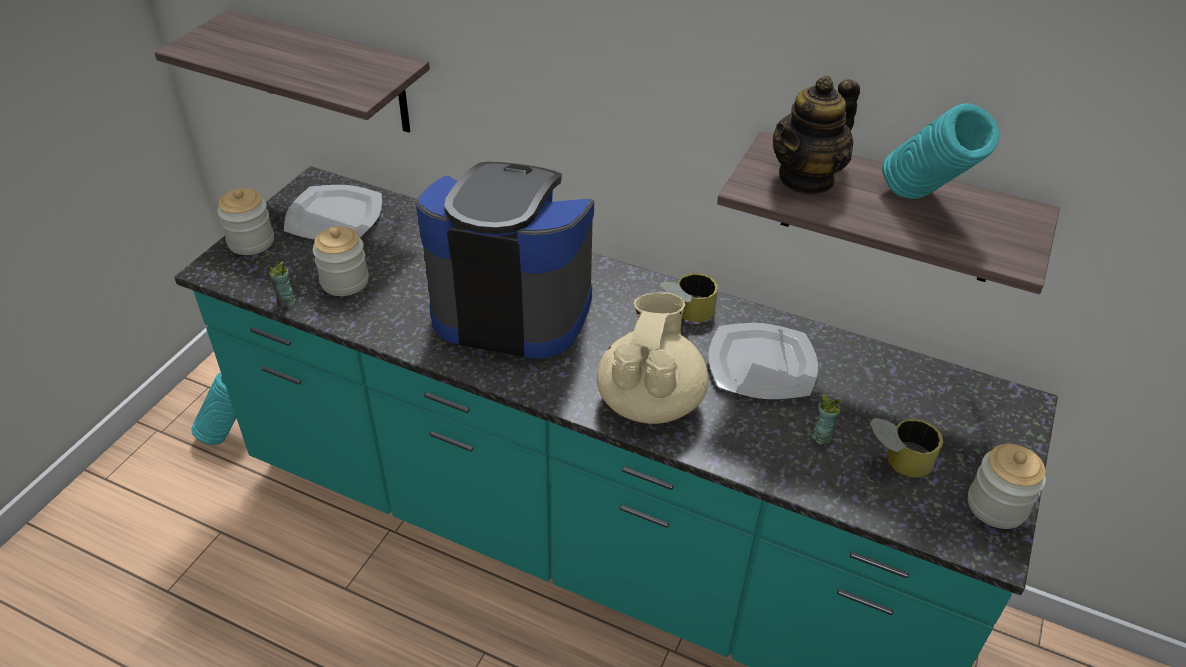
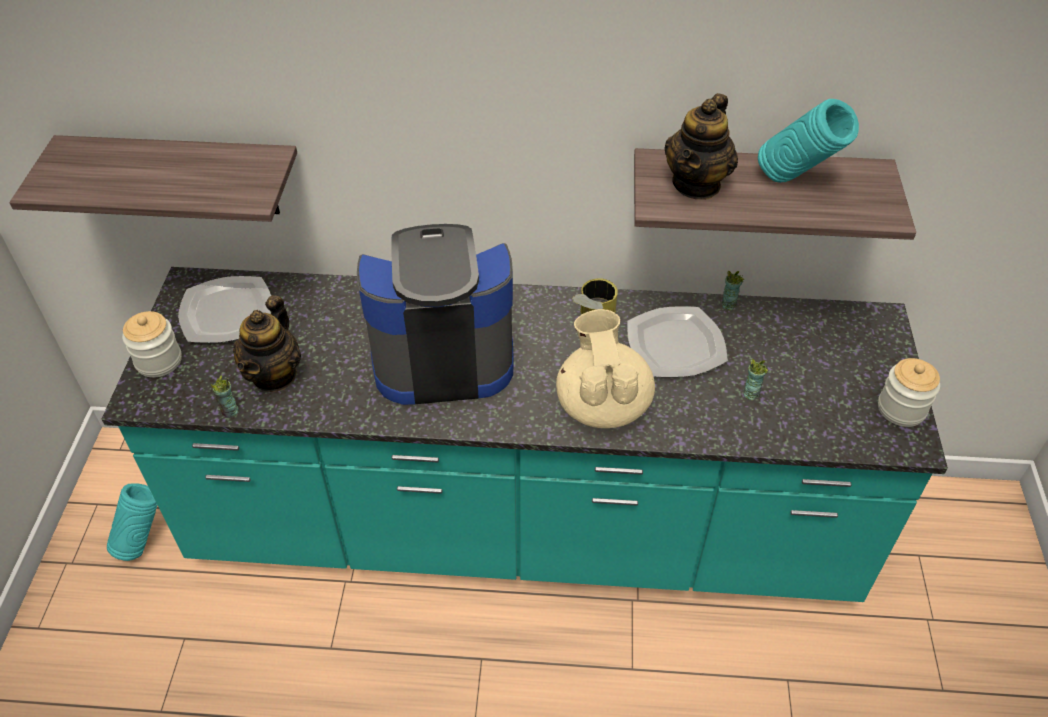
camera: 20 degrees left, 5 degrees up
jar [313,226,369,296] -> teapot [233,295,301,392]
can [870,418,943,478] -> none
none -> cup [722,271,744,310]

